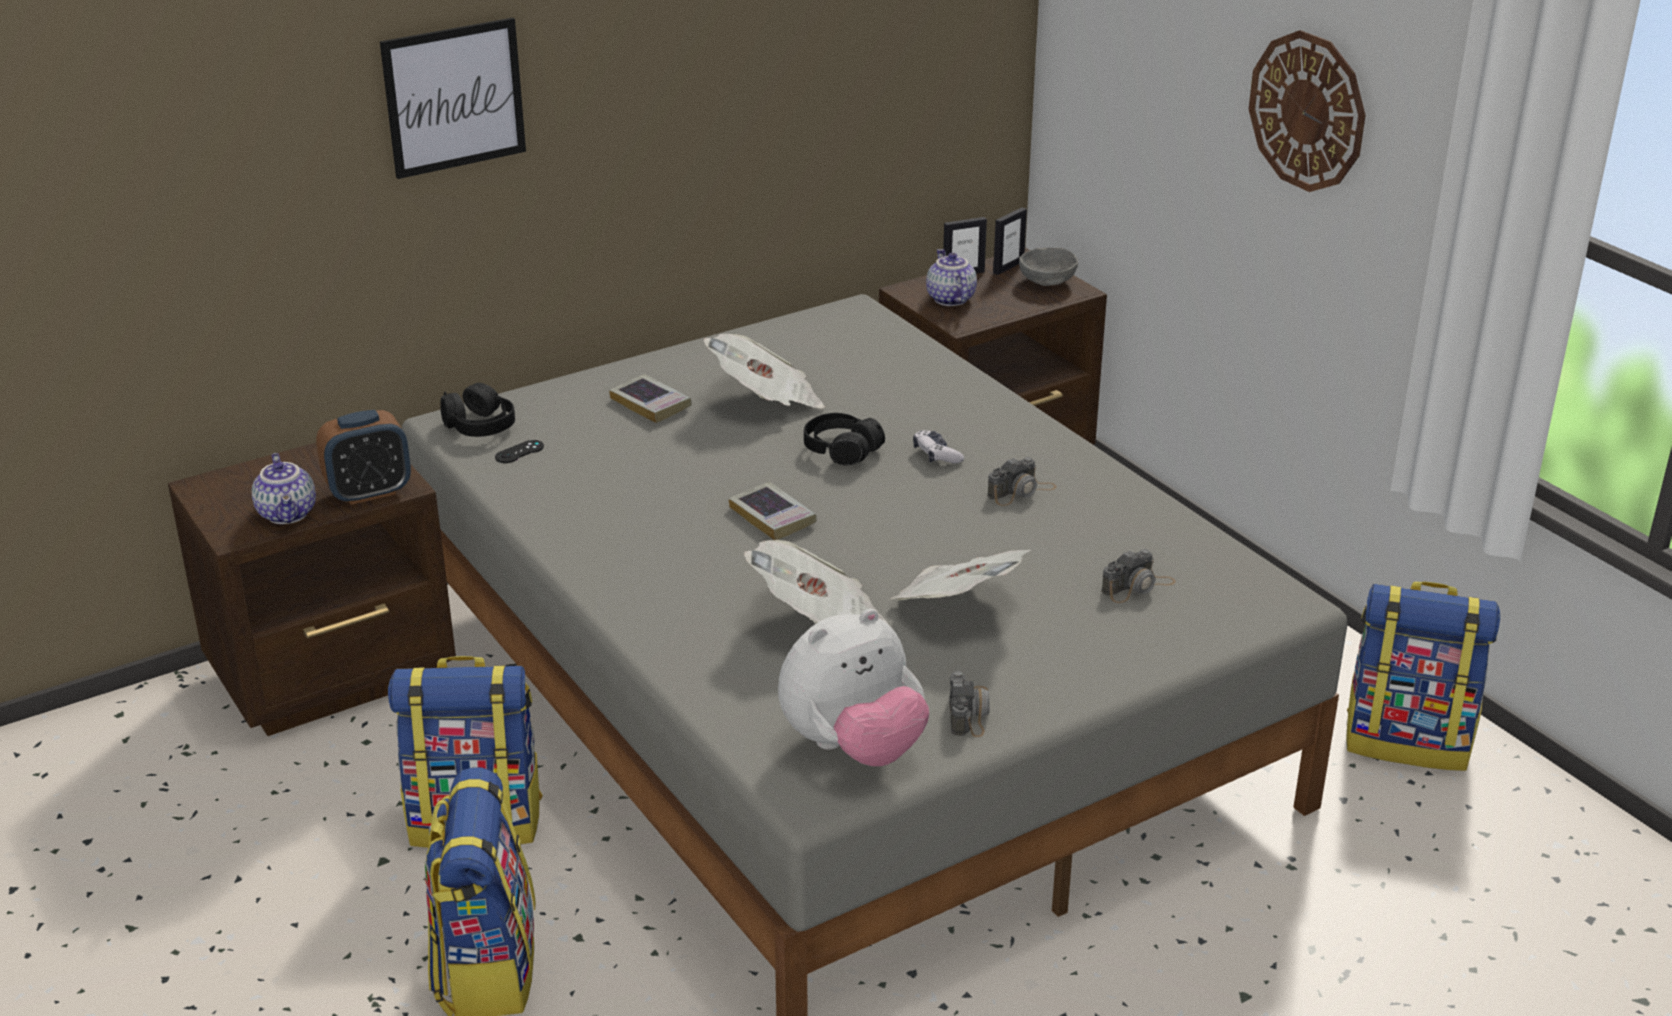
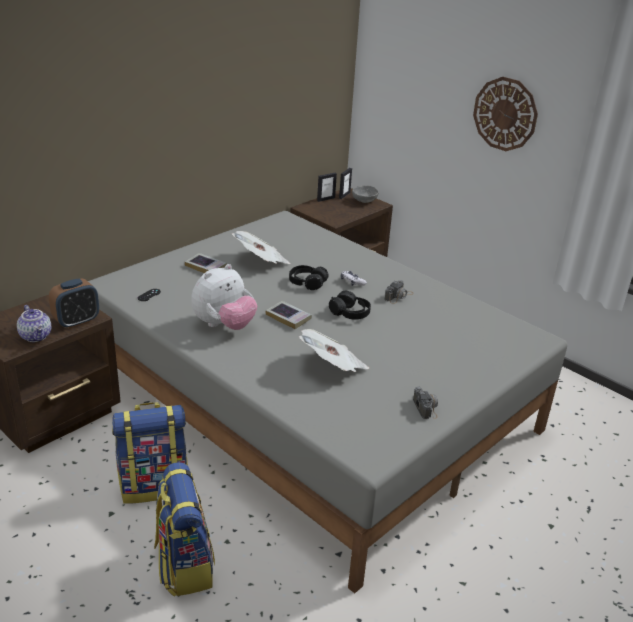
camera: 15 degrees left, 0 degrees up
picture [380,18,526,179] -> none
black headphones [440,383,515,437] -> black headphones moved to [329,291,371,320]
plush toy [778,609,929,766] -> plush toy moved to [191,264,257,330]
newspaper [890,550,1031,600] -> none
teapot [926,249,977,306] -> none
camera [1101,549,1176,603] -> none
backpack [1346,581,1500,771] -> none

